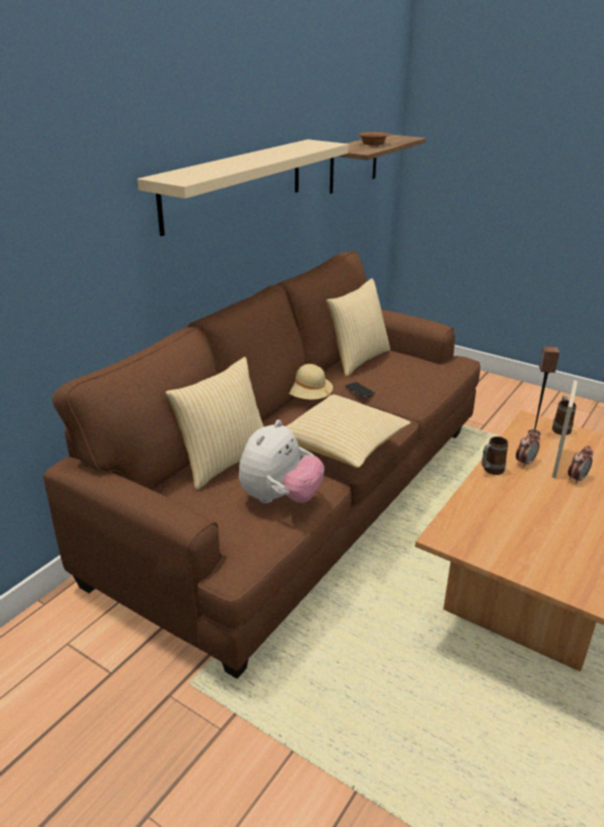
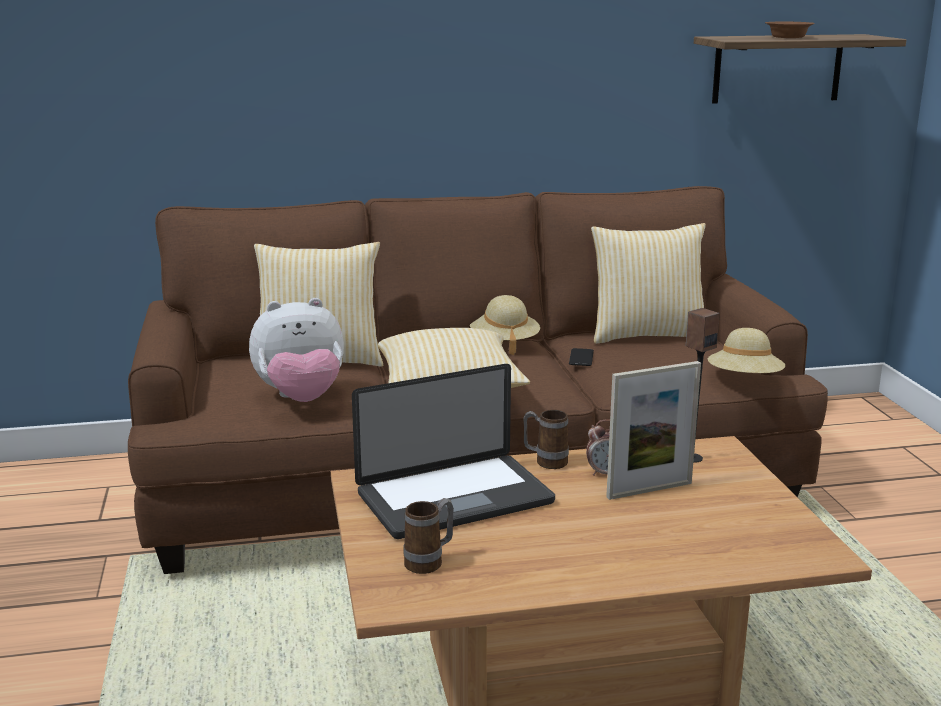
camera: 45 degrees right, 10 degrees down
beige shelf [137,139,348,236] -> none
mug [552,396,576,435] -> mug moved to [403,498,454,574]
alarm clock [568,446,593,484] -> none
none -> laptop [352,364,555,539]
none -> beige hat [708,328,785,373]

